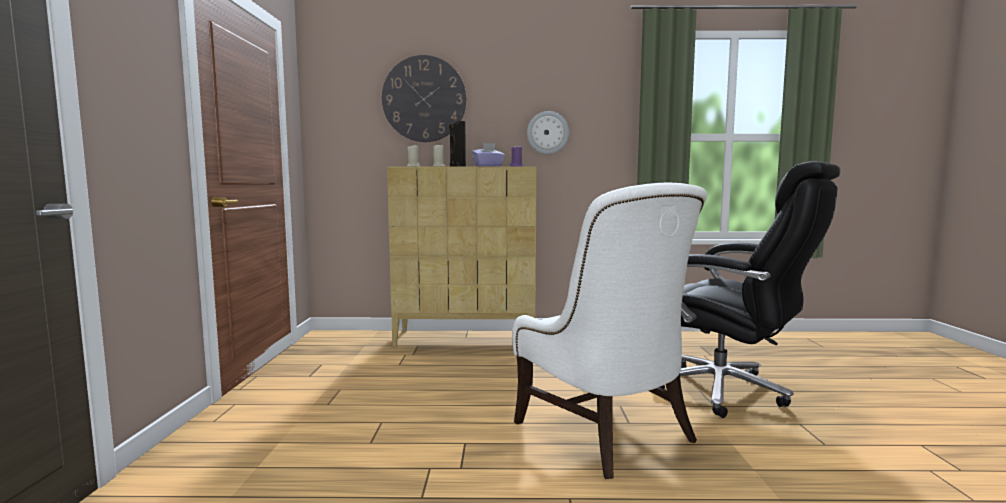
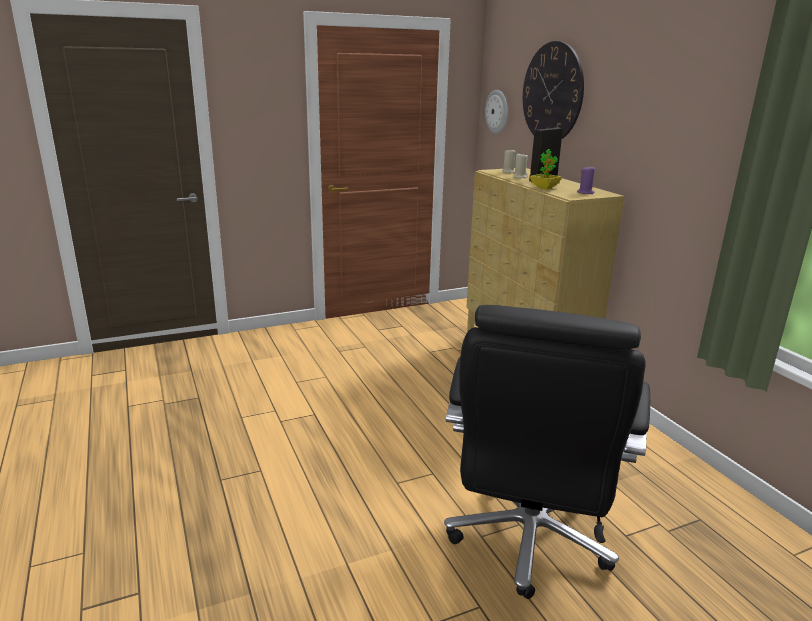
camera: 65 degrees right, 15 degrees up
purple tissue box [472,143,505,167] -> potted plant [530,149,562,189]
white chair [512,183,707,479] -> none
wall clock [527,111,569,154] -> wall clock moved to [485,90,508,134]

